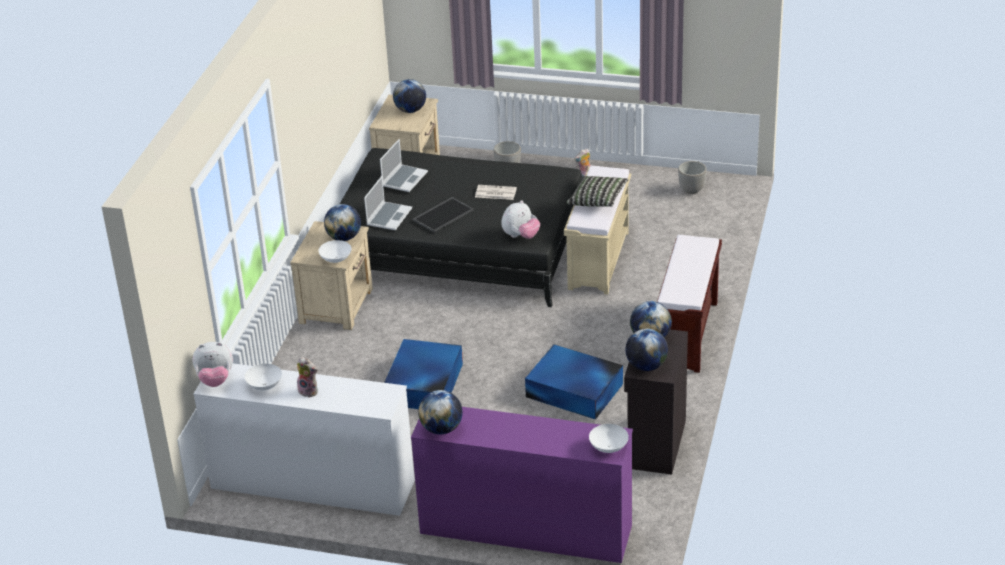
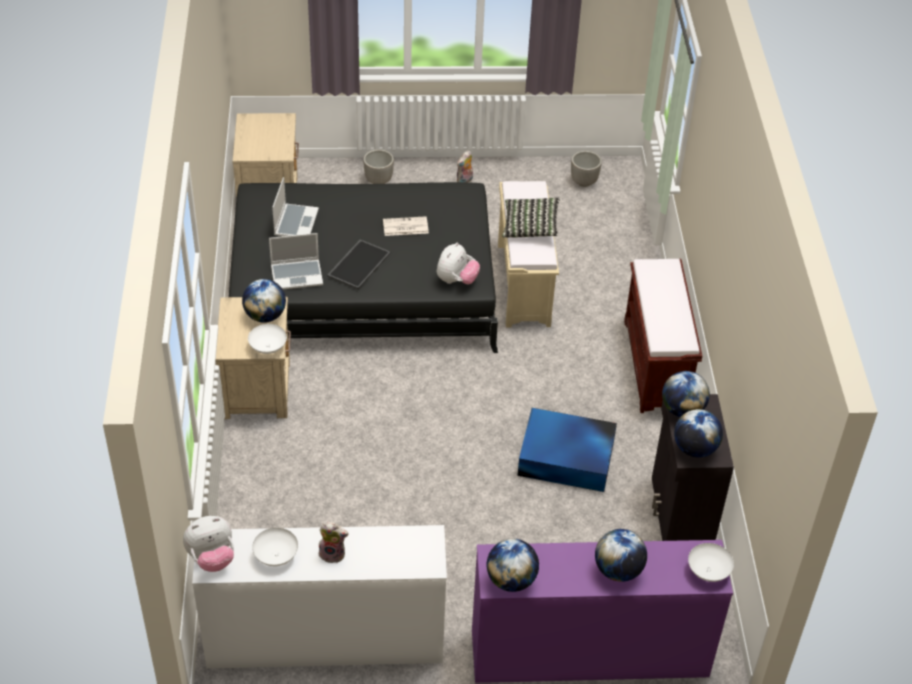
camera: 20 degrees left, 10 degrees up
laptop [364,176,412,230] -> laptop turned 75 degrees clockwise [269,233,323,289]
blue storage box [384,339,463,409] -> none
globe [393,79,426,113] -> globe moved to [595,529,647,582]

